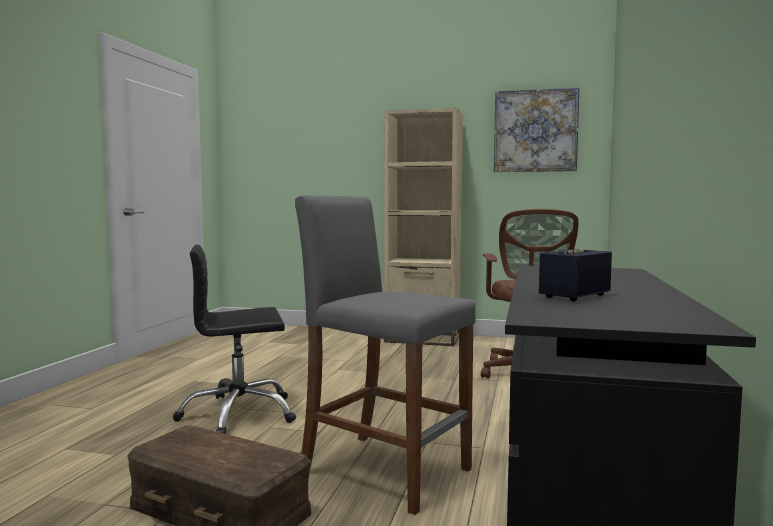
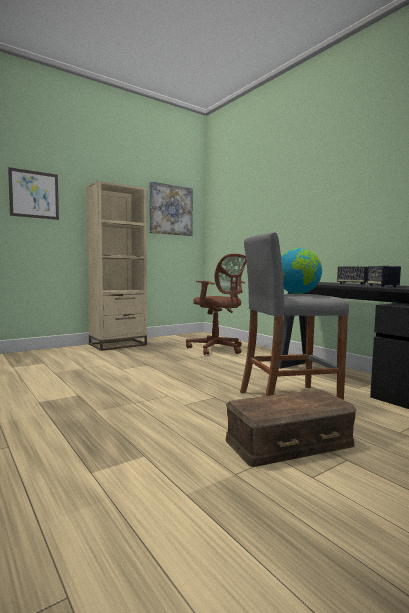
camera: 50 degrees left, 0 degrees up
black office chair [173,245,296,434] -> none
none -> picture [8,167,59,220]
none -> globe [281,248,322,294]
none -> speaker [337,266,368,284]

